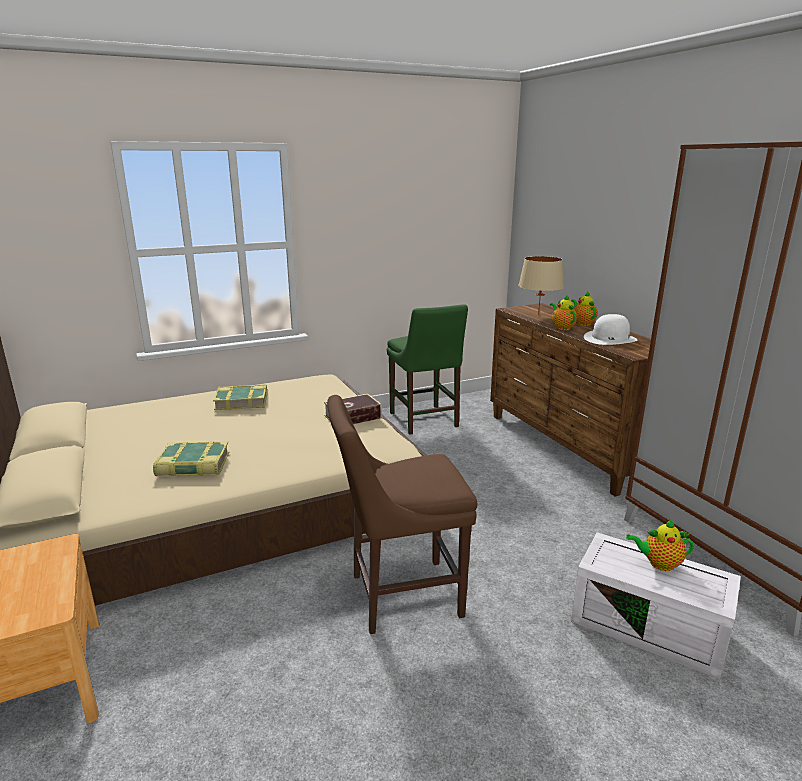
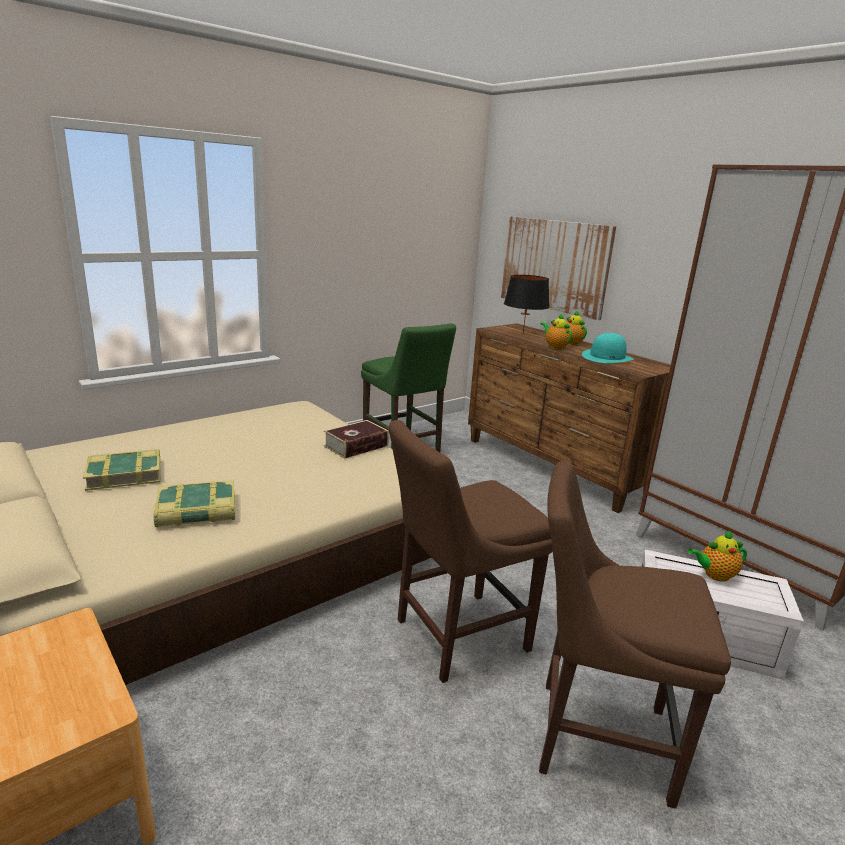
camera: 15 degrees left, 0 degrees up
book [213,385,267,410] -> book moved to [83,449,161,491]
beige table lamp [518,256,564,315] -> black table lamp [504,275,549,334]
white hat [584,314,637,345] -> turquoise hat [582,333,633,363]
none -> picture [501,216,616,320]
none -> brown chair [539,461,731,809]

